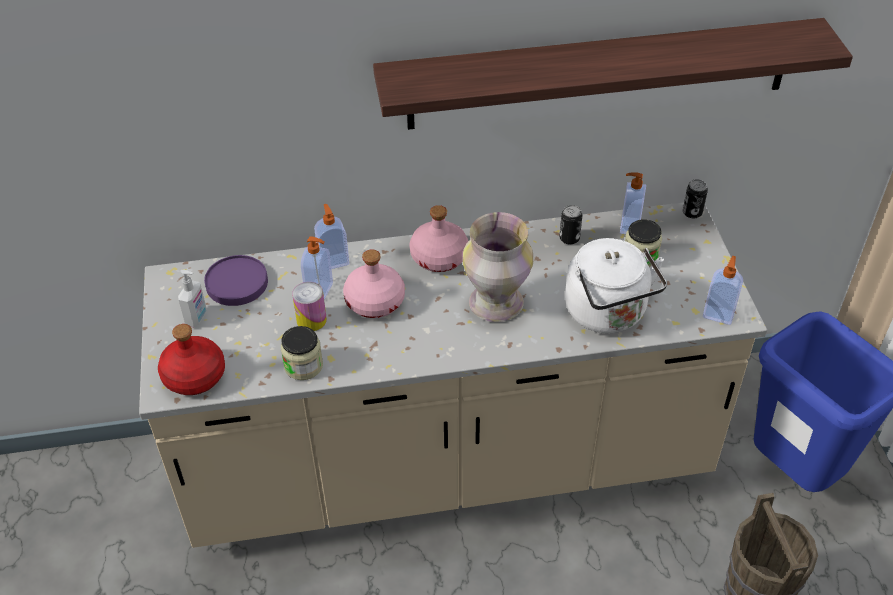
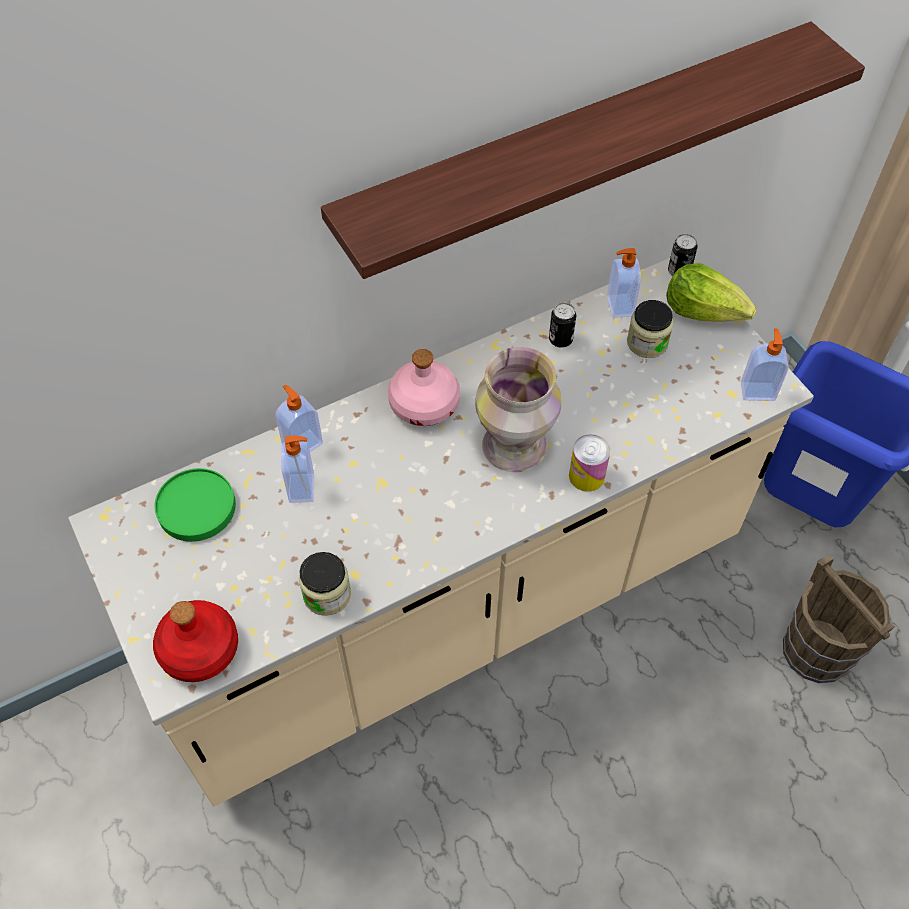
camera: 20 degrees left, 10 degrees up
soap dispenser [178,269,207,328] -> none
purple plate [204,255,268,306] -> green plate [155,468,236,542]
can [292,282,327,331] -> can moved to [569,434,611,492]
pink bottle [343,250,405,318] -> none
white kettle [565,238,667,333] -> none
none -> lettuce [666,263,757,322]

